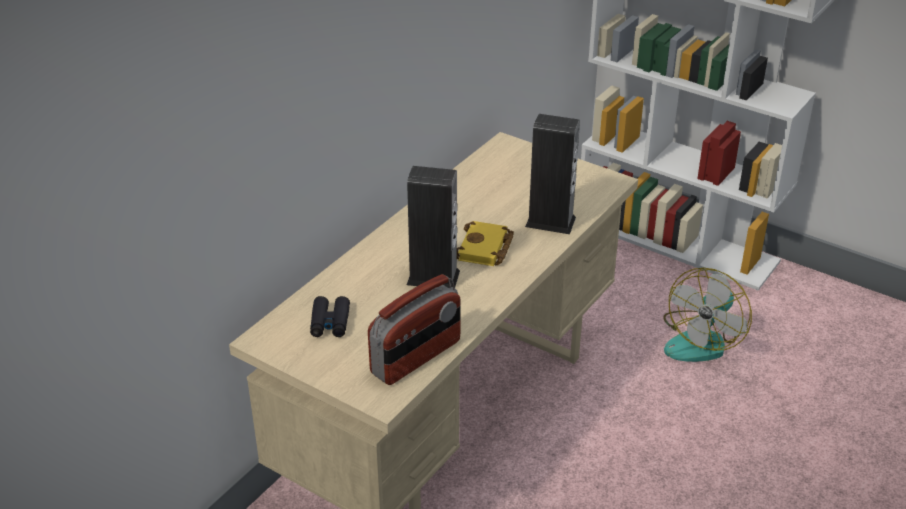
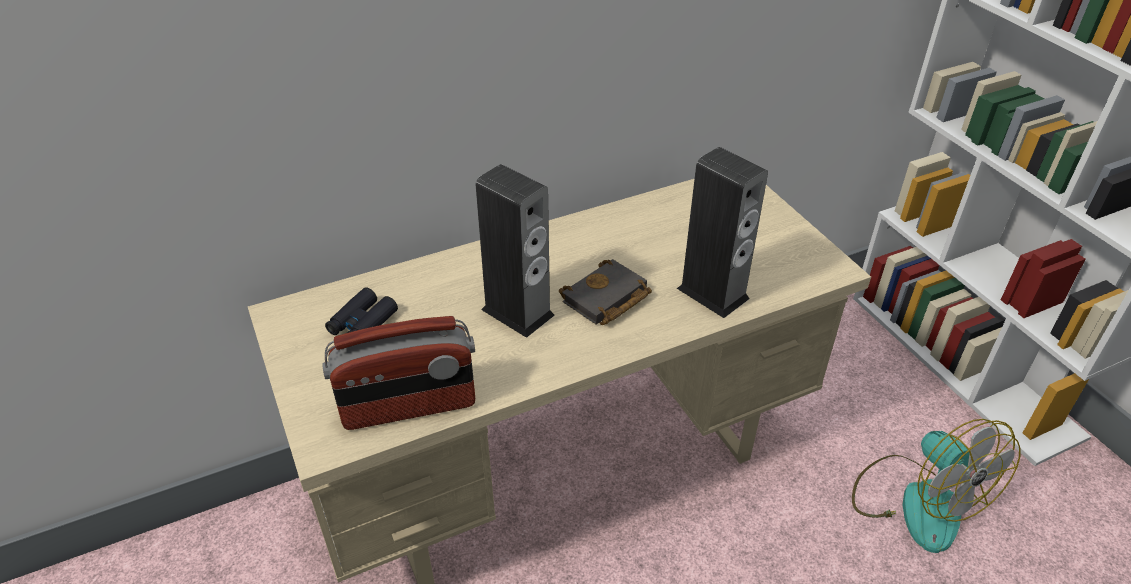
camera: 30 degrees right, 5 degrees up
yellow book [457,221,514,266] -> black book [559,259,652,325]
fan [663,268,752,362] -> fan turned 90 degrees counterclockwise [852,419,1021,553]

